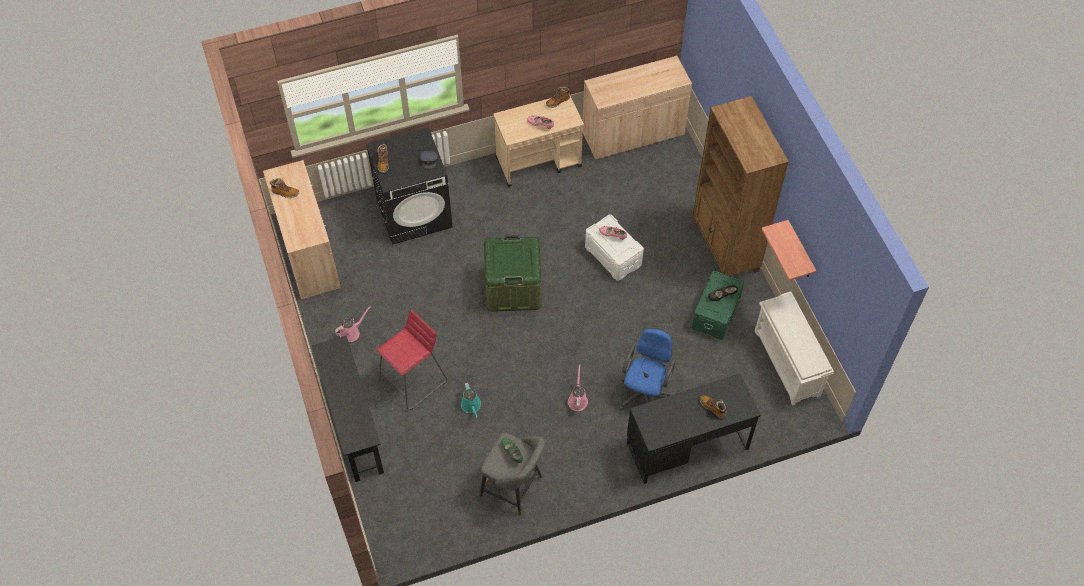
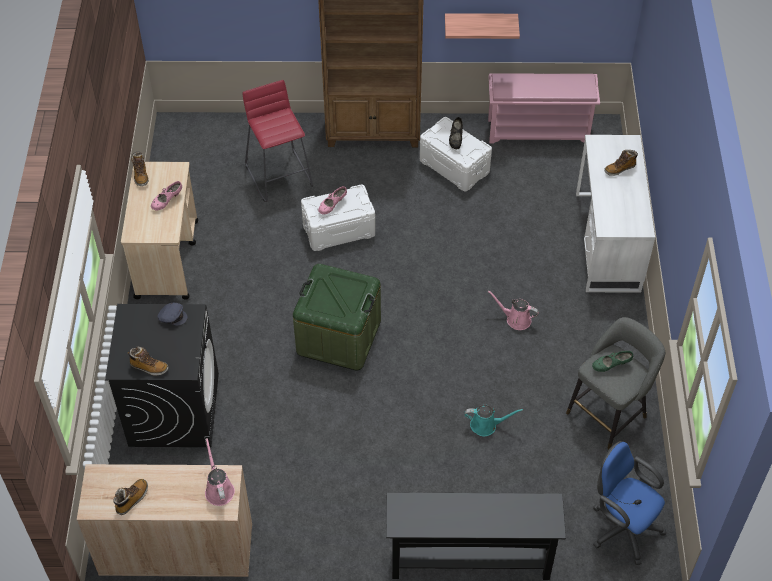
camera: 70 degrees left, 5 degrees down
pink watering can [334,306,371,342] -> pink watering can moved to [205,438,235,506]
red stool [377,309,447,410] -> red stool moved to [242,80,313,202]
beige cabinet [583,56,692,160] -> none
blue office chair [619,328,676,410] -> blue office chair moved to [593,441,666,565]
black desk [627,374,761,484] -> white desk [576,135,655,293]
green storage box [692,271,744,340] -> white storage box [420,117,492,191]
white shoe rack [755,292,834,405] -> pink shoe rack [488,73,600,143]

